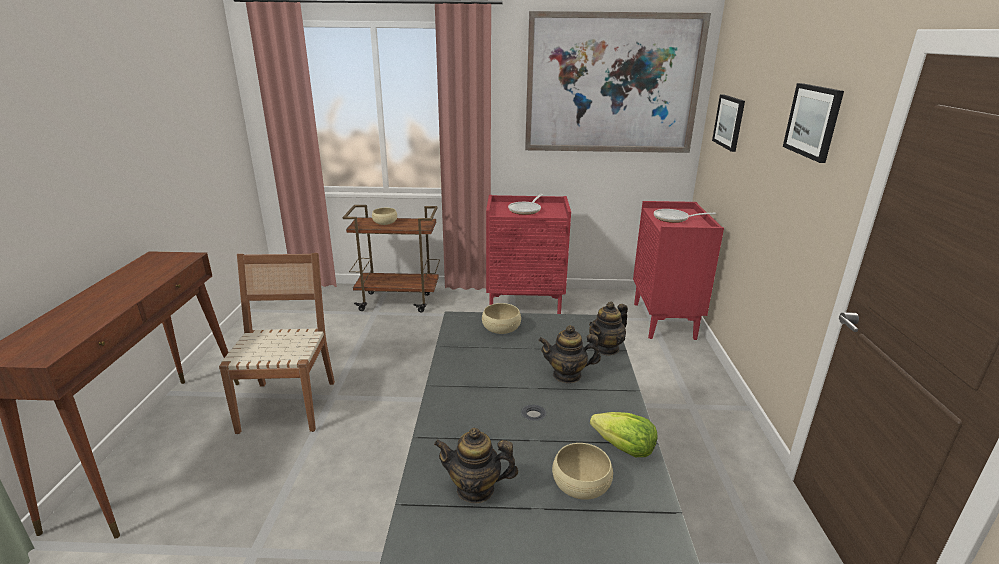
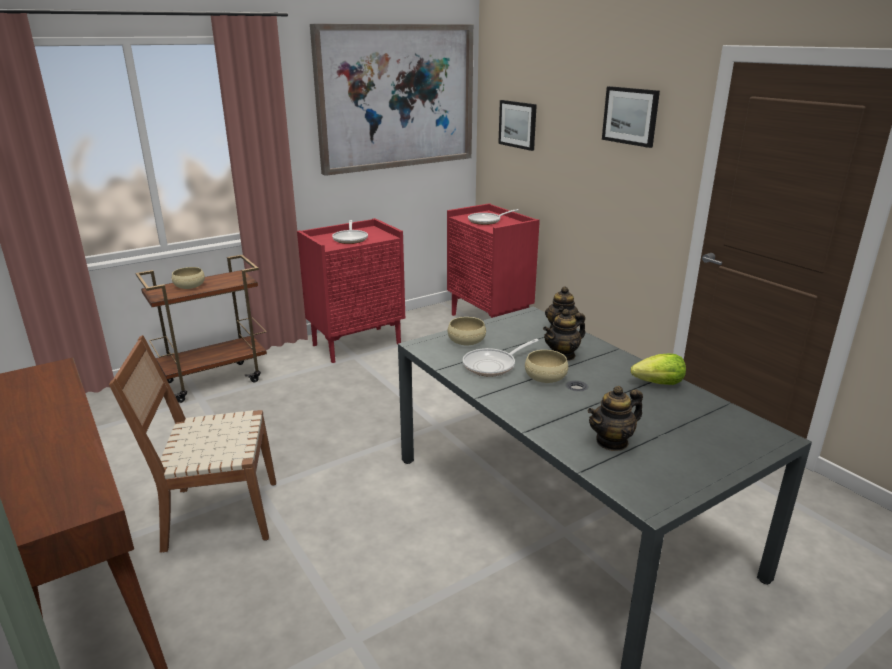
camera: 35 degrees left, 0 degrees up
chair [219,253,335,434] -> chair turned 60 degrees counterclockwise [109,335,276,553]
beige bowl [552,443,613,500] -> beige bowl moved to [525,350,568,383]
none -> frying pan [463,339,539,377]

